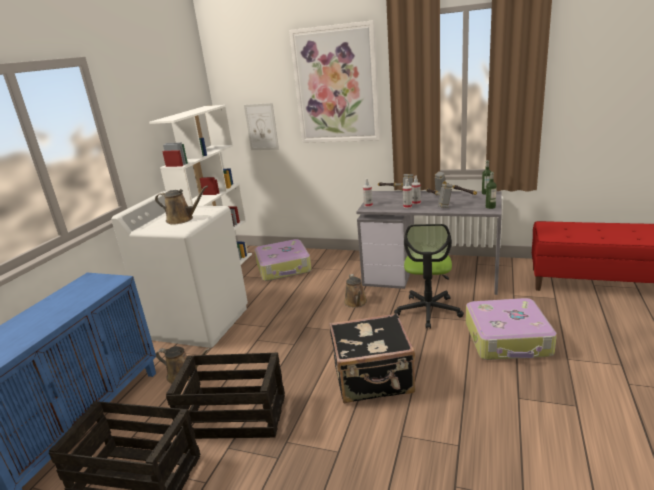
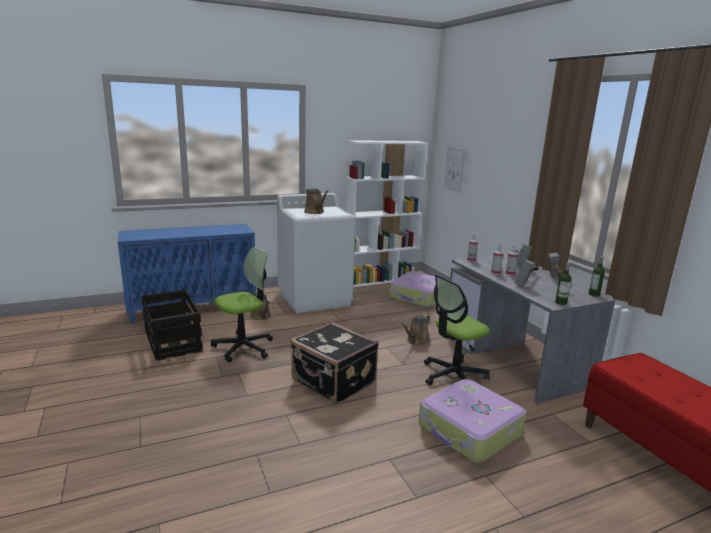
camera: 45 degrees right, 5 degrees down
crate [166,353,285,439] -> office chair [211,247,273,362]
picture [289,20,380,143] -> none

